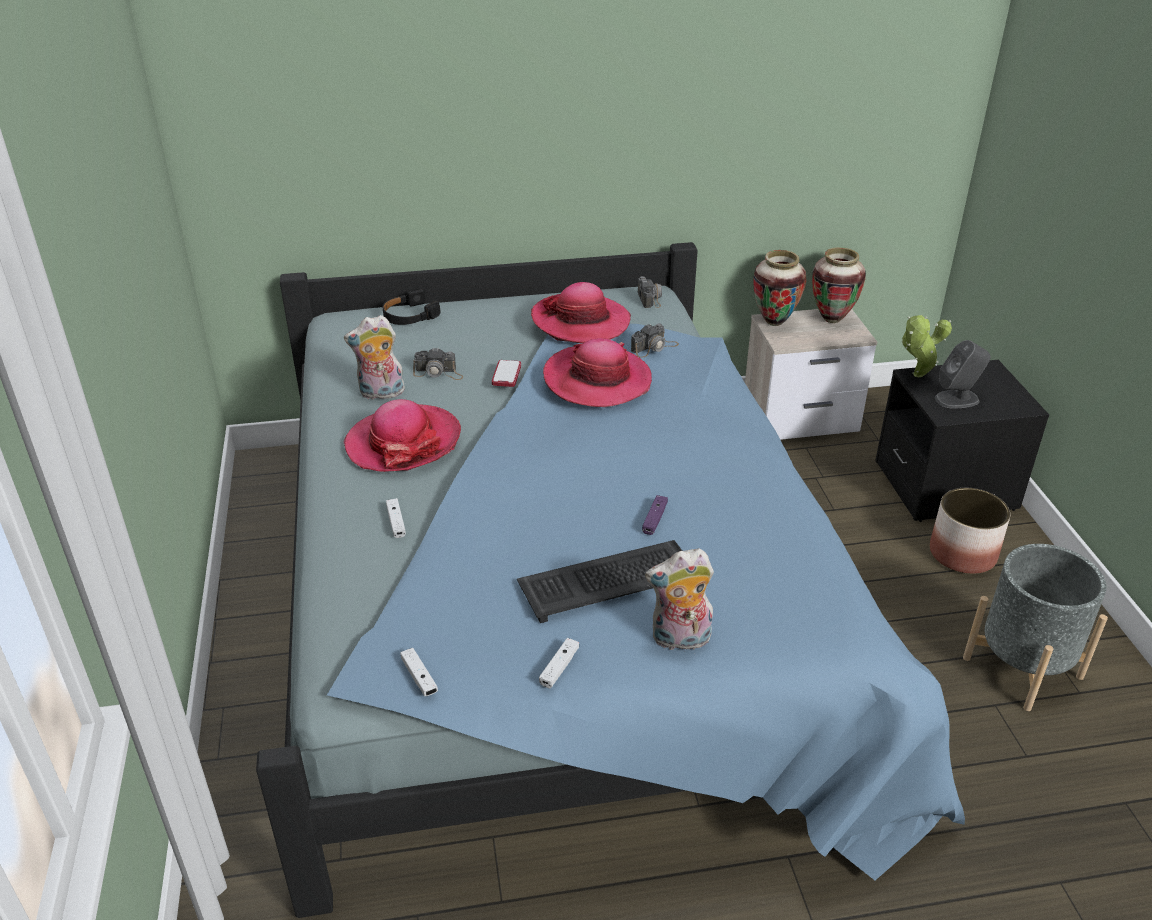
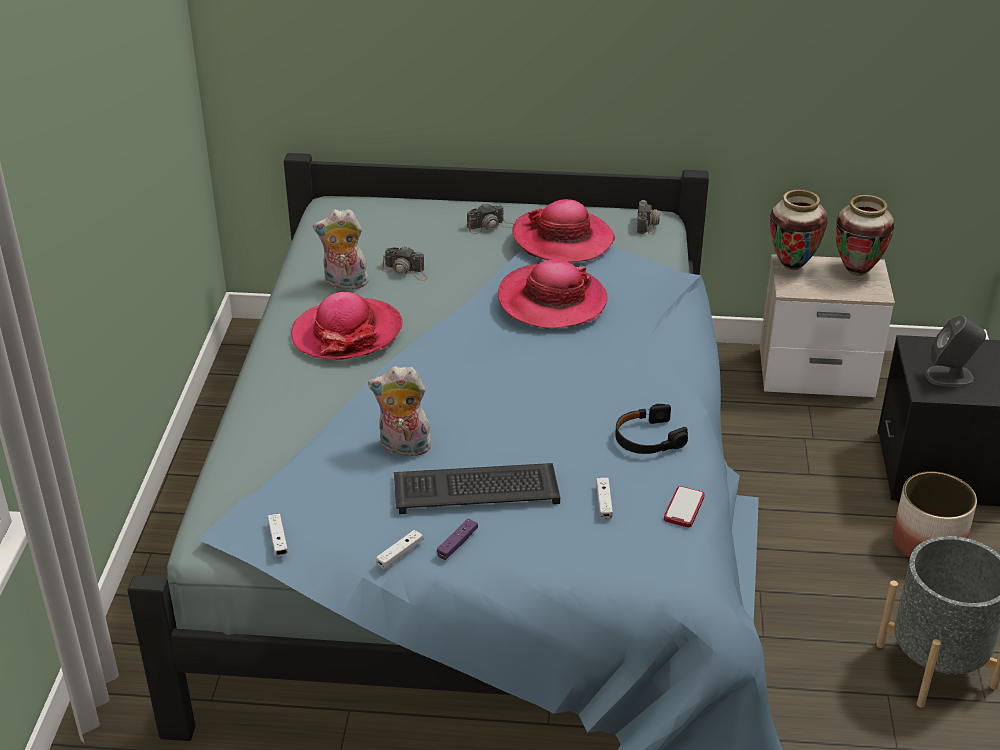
camera: 15 degrees right, 0 degrees up
black headphones [382,289,441,325] -> black headphones moved to [615,404,688,454]
white game controller [386,498,406,538] -> white game controller moved to [596,478,613,520]
phone [492,360,521,387] -> phone moved to [664,486,705,527]
camera [631,323,679,358] -> camera moved to [467,203,514,234]
purple game controller [642,495,668,535] -> purple game controller moved to [437,519,478,560]
plush toy [645,548,714,650] -> plush toy moved to [368,366,434,456]
potted plant [902,315,952,377] -> none

